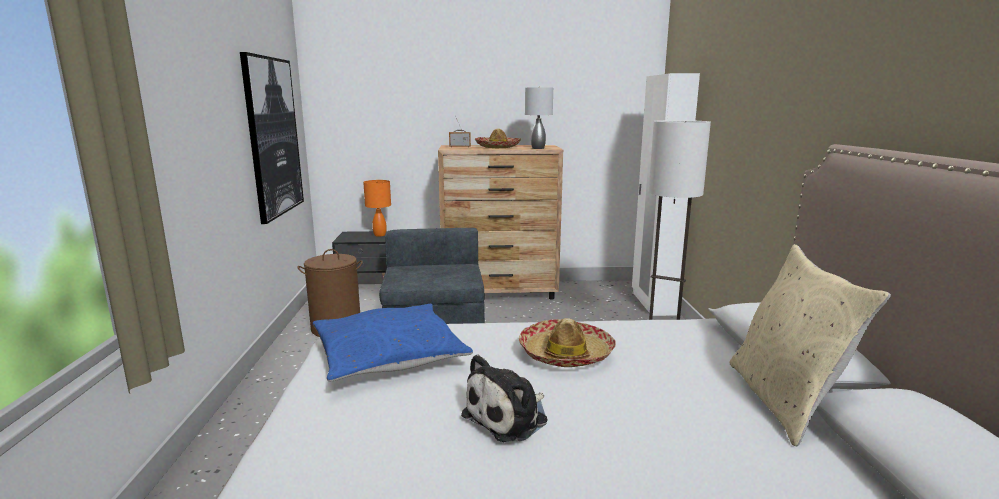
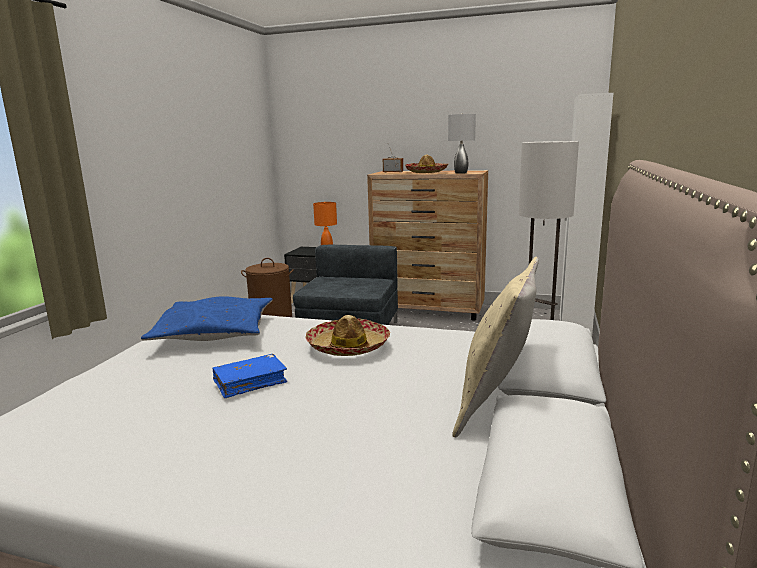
camera: 20 degrees right, 0 degrees up
picture [240,52,304,224] -> none
plush toy [461,354,548,442] -> blue book [213,354,287,398]

